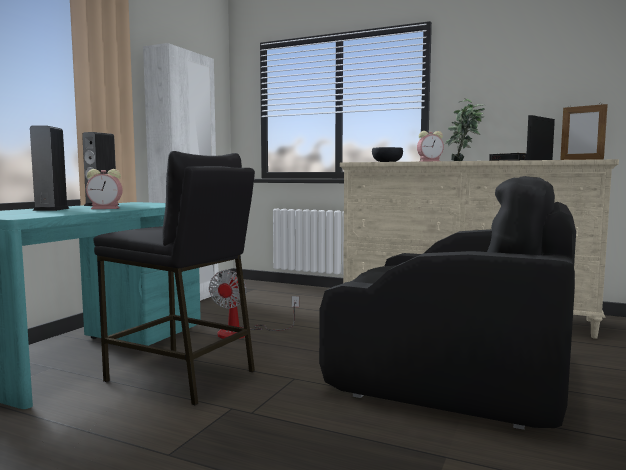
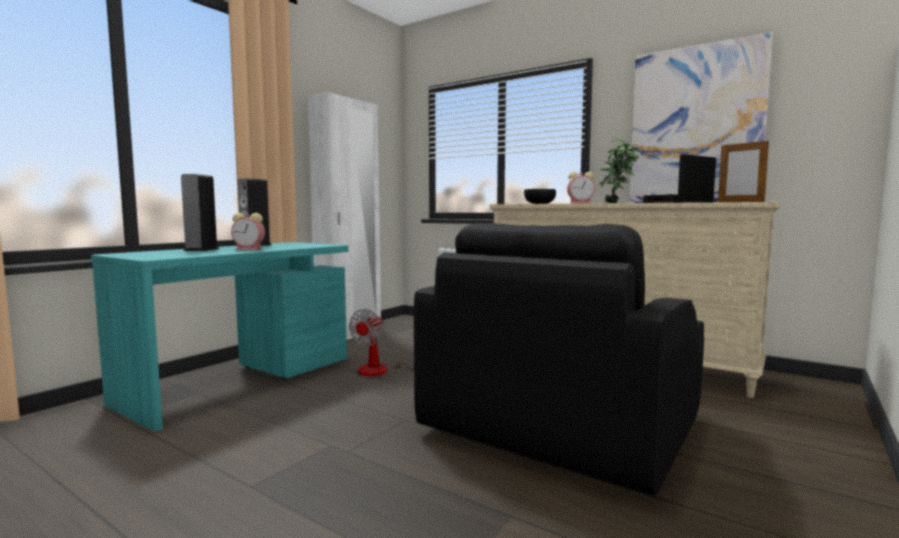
camera: 10 degrees right, 0 degrees up
black stool [93,151,255,405] -> none
black armchair [319,176,576,430] -> black armchair turned 90 degrees clockwise [414,223,704,496]
none -> picture [629,32,773,203]

